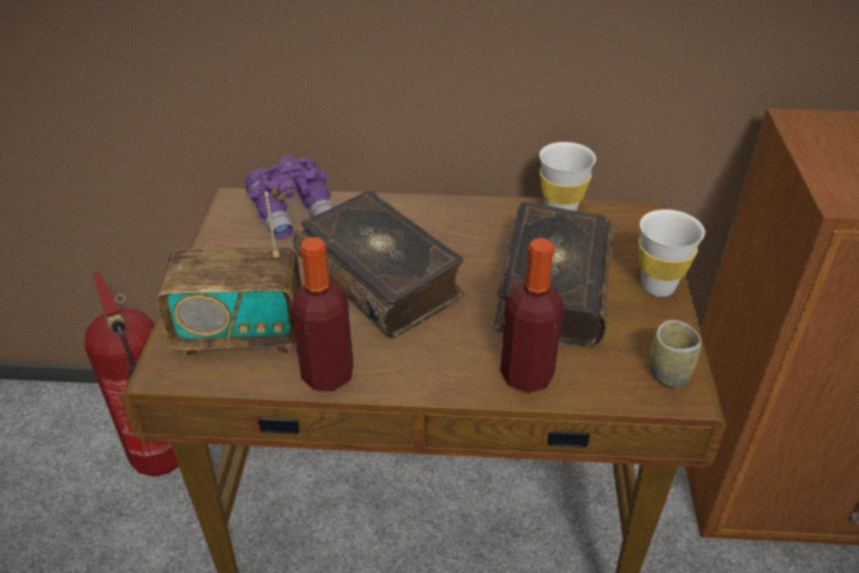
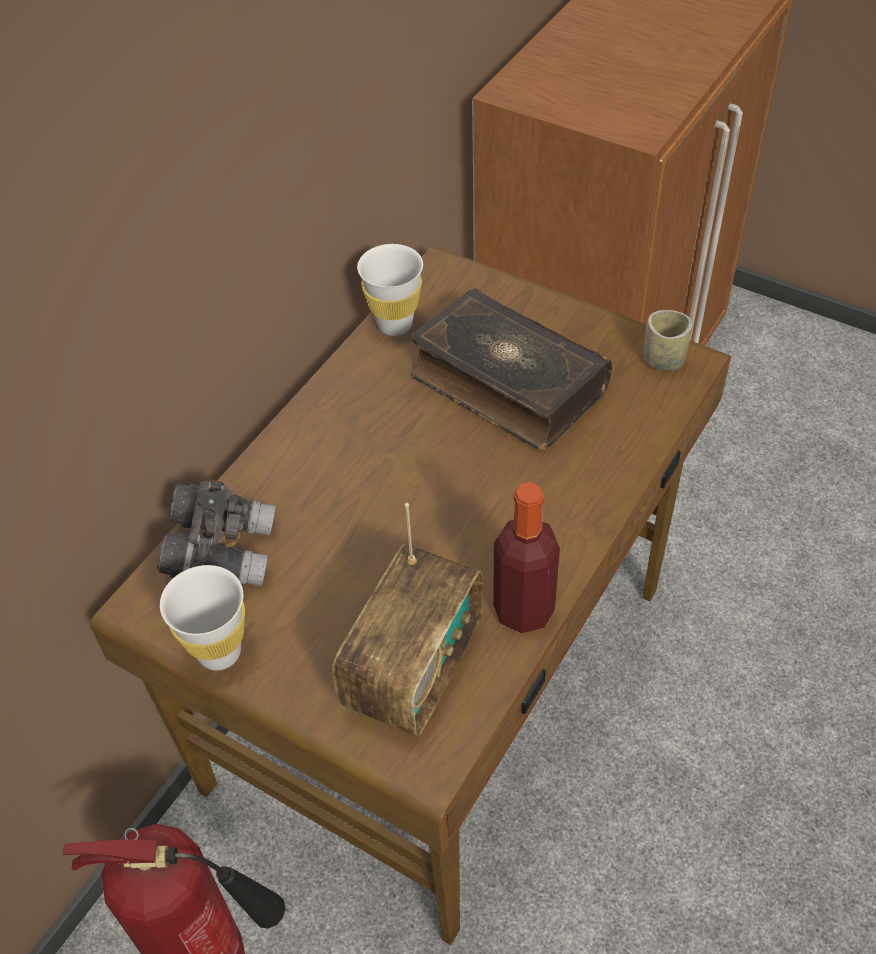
camera: 60 degrees left, 10 degrees up
purple binoculars [245,155,334,240] -> grey binoculars [157,480,275,586]
book [293,191,465,338] -> none
bottle [500,238,564,393] -> none
white cup [638,209,705,297] -> white cup moved to [160,565,245,671]

